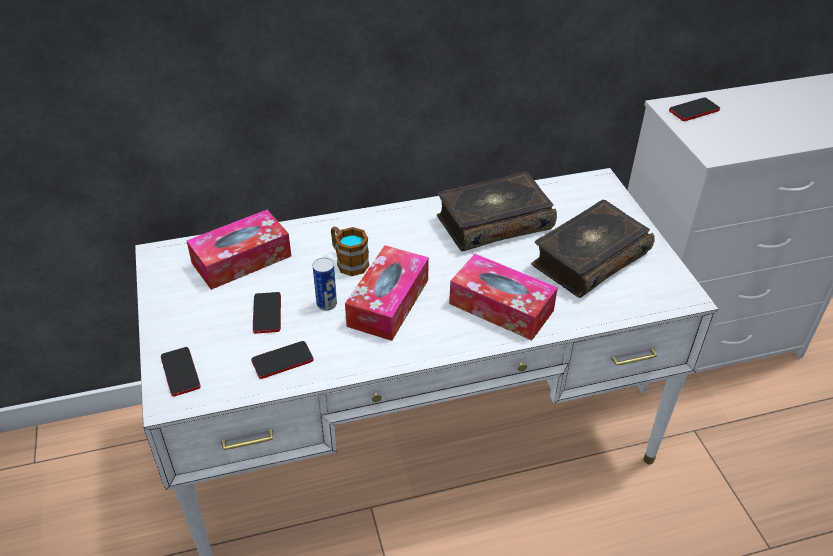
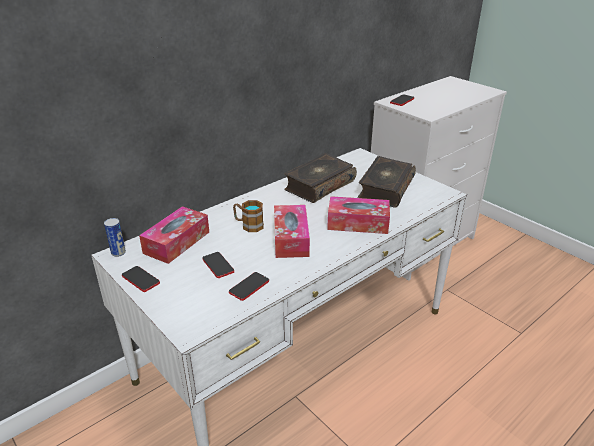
camera: 25 degrees left, 10 degrees down
phone [161,347,200,396] -> phone moved to [122,266,160,292]
can [313,258,337,311] -> can moved to [104,218,126,257]

